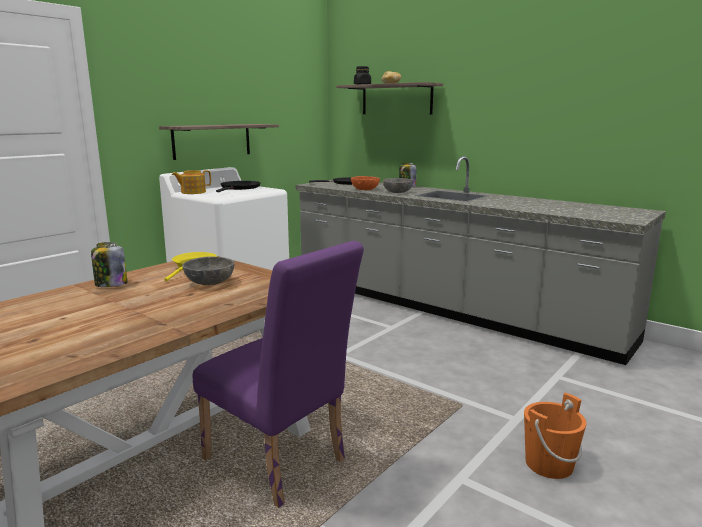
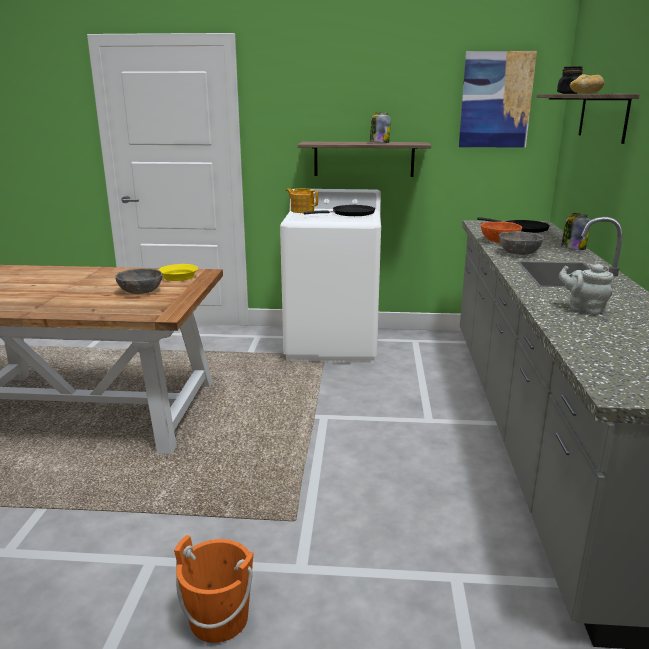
camera: 55 degrees right, 5 degrees up
jar [91,242,128,287] -> jar moved to [370,112,391,143]
purple chair [193,241,364,508] -> none
none -> picture [459,51,537,148]
none -> grey teapot [559,264,613,315]

